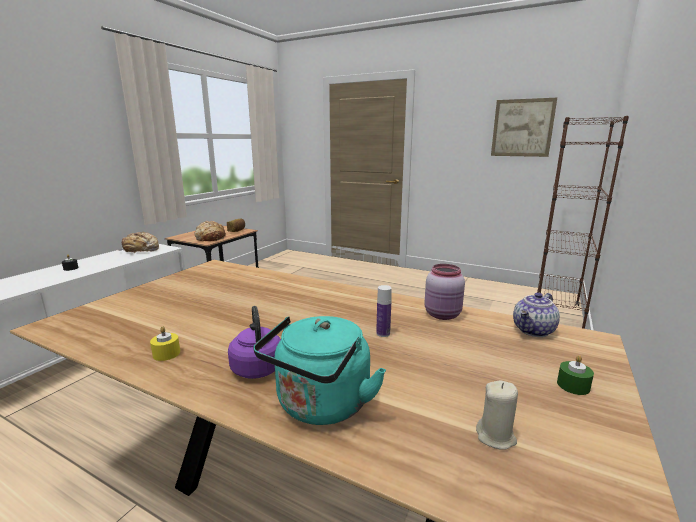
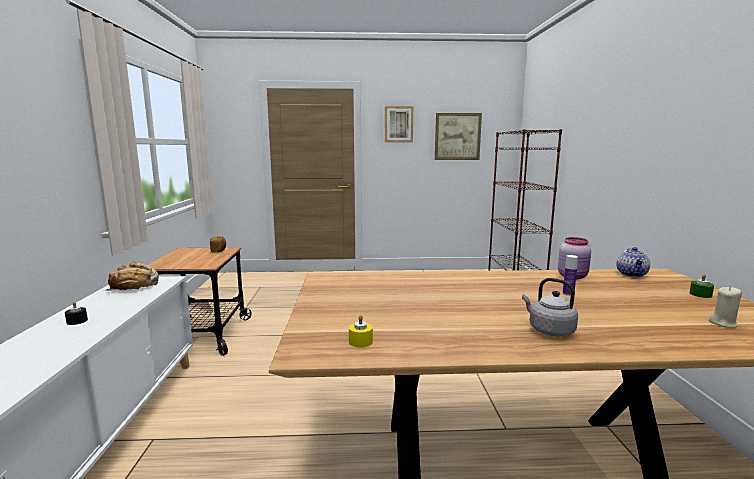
camera: 30 degrees left, 5 degrees down
yellow candle [150,326,180,361] -> yellow candle moved to [349,315,373,348]
bread [194,221,226,241] -> none
purple kettle [228,306,281,379] -> grey kettle [522,278,578,337]
turquoise kettle [253,316,386,425] -> none
none -> picture [385,106,413,142]

